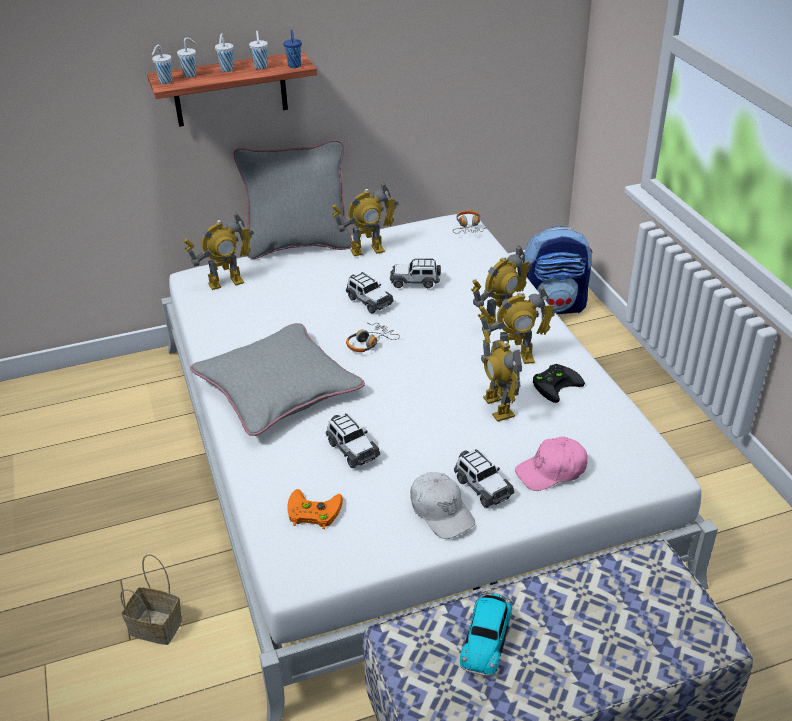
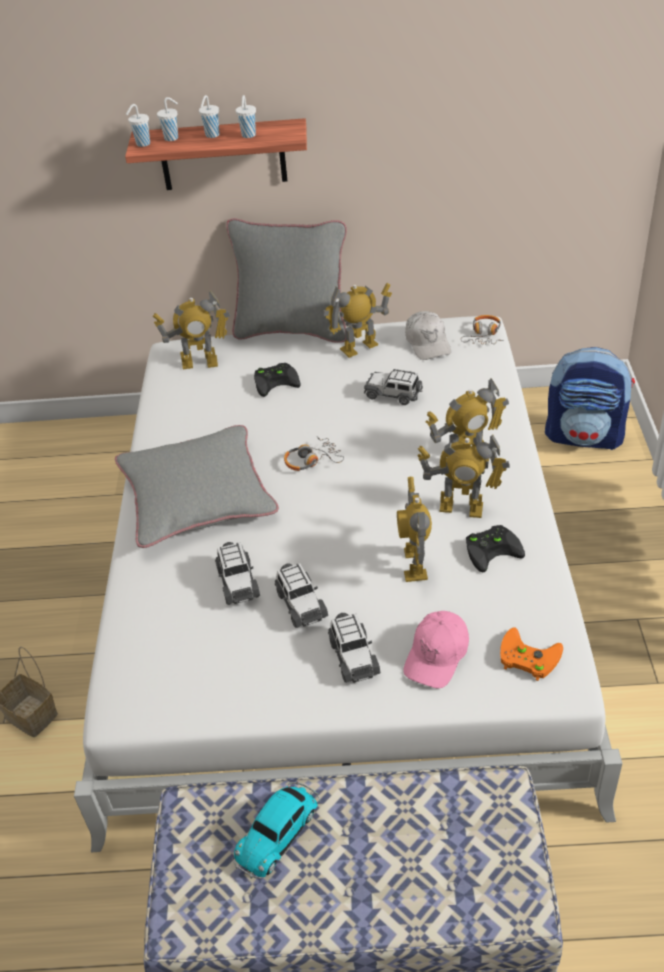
camera: 20 degrees right, 5 degrees up
blue cup [283,30,302,68] -> none
orange game controller [287,489,343,529] -> orange game controller moved to [500,627,563,681]
toy robot [332,182,399,256] -> toy robot turned 150 degrees clockwise [323,283,392,358]
toy car [346,272,394,314] -> toy car moved to [275,563,328,628]
white cap [410,472,475,539] -> white cap moved to [405,311,451,360]
pink cap [515,436,588,491] -> pink cap turned 60 degrees counterclockwise [403,611,469,689]
none -> black game controller [254,363,301,397]

